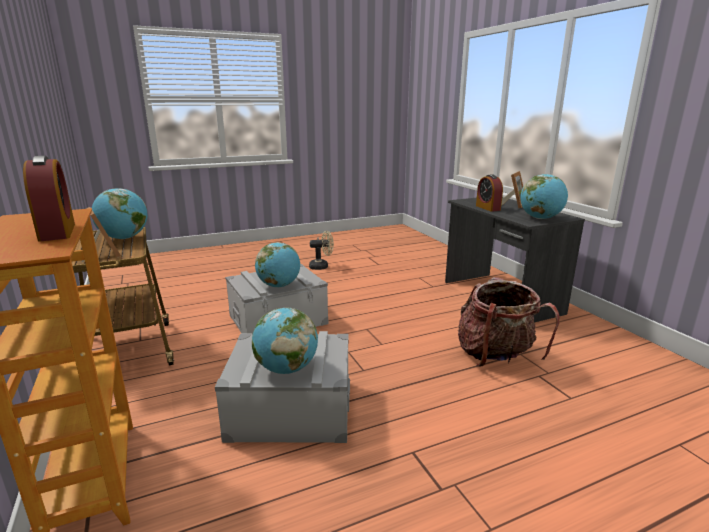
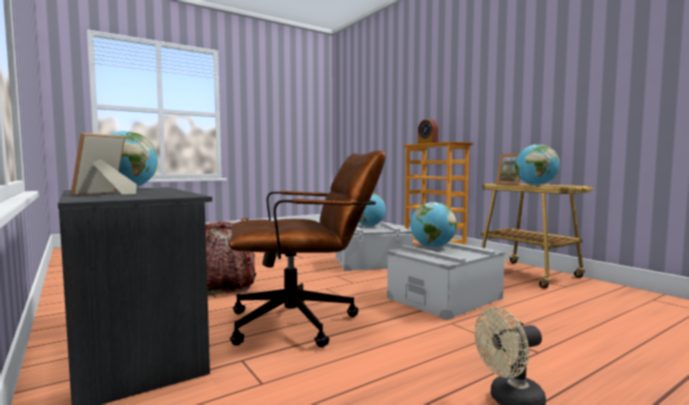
camera: 170 degrees right, 15 degrees down
alarm clock [476,175,503,212] -> none
none -> brown office chair [229,150,386,347]

